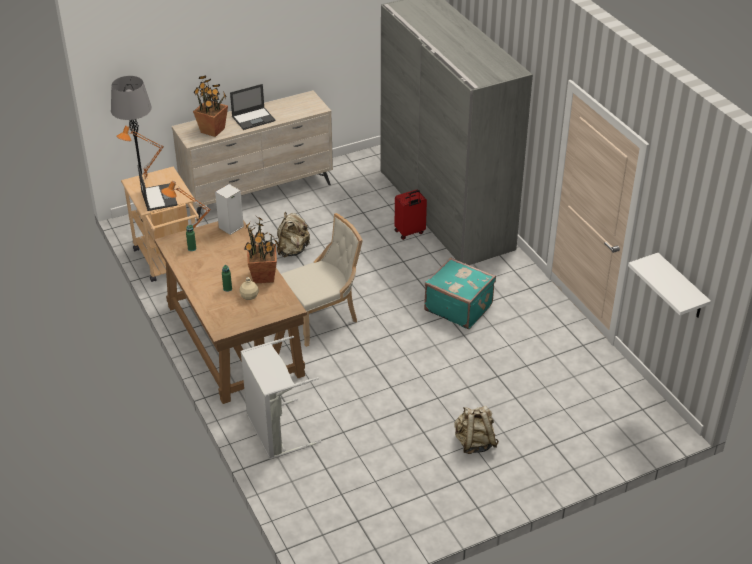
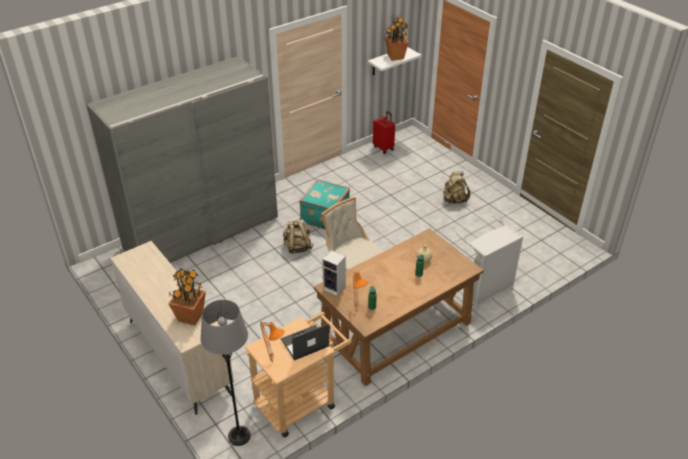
camera: 100 degrees left, 0 degrees up
laptop [230,84,275,130] -> none
potted plant [244,216,279,283] -> potted plant moved to [385,15,409,61]
beige backpack [277,212,310,257] -> beige backpack moved to [283,219,313,254]
red suitcase [395,190,427,240] -> red suitcase moved to [373,111,395,154]

